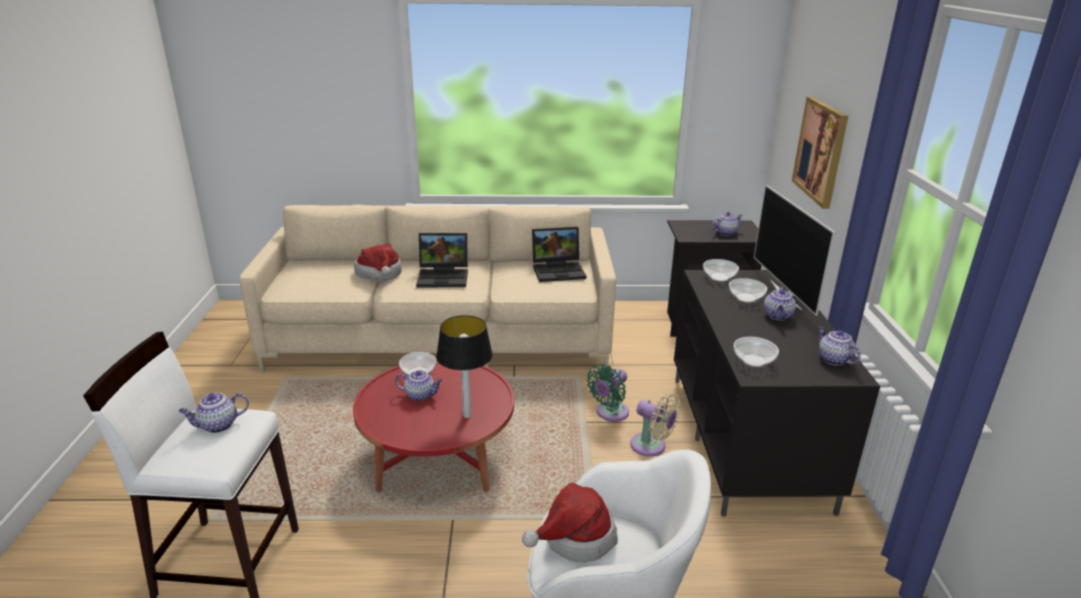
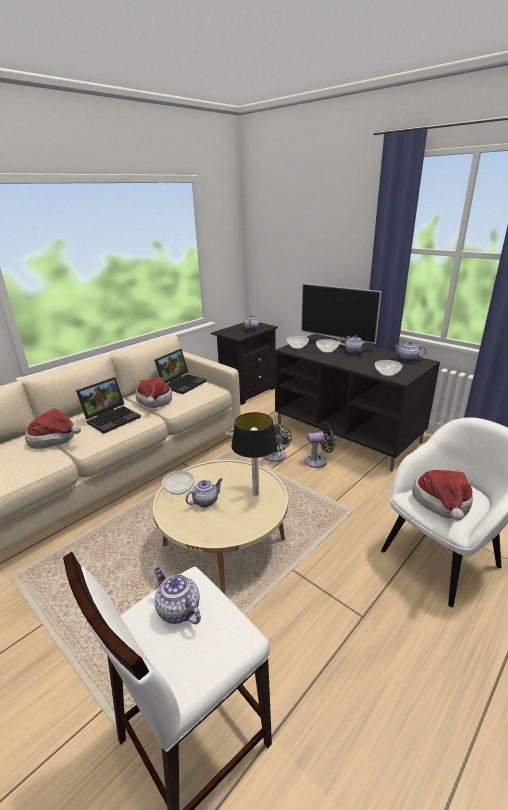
camera: 45 degrees left, 0 degrees up
teapot [178,393,249,433] -> teapot turned 120 degrees clockwise [154,567,201,624]
red coffee table [353,359,514,493] -> beige coffee table [153,460,288,593]
beige fan [630,394,681,456] -> black fan [304,421,335,468]
picture [792,97,848,209] -> none
none -> hat [135,377,172,408]

